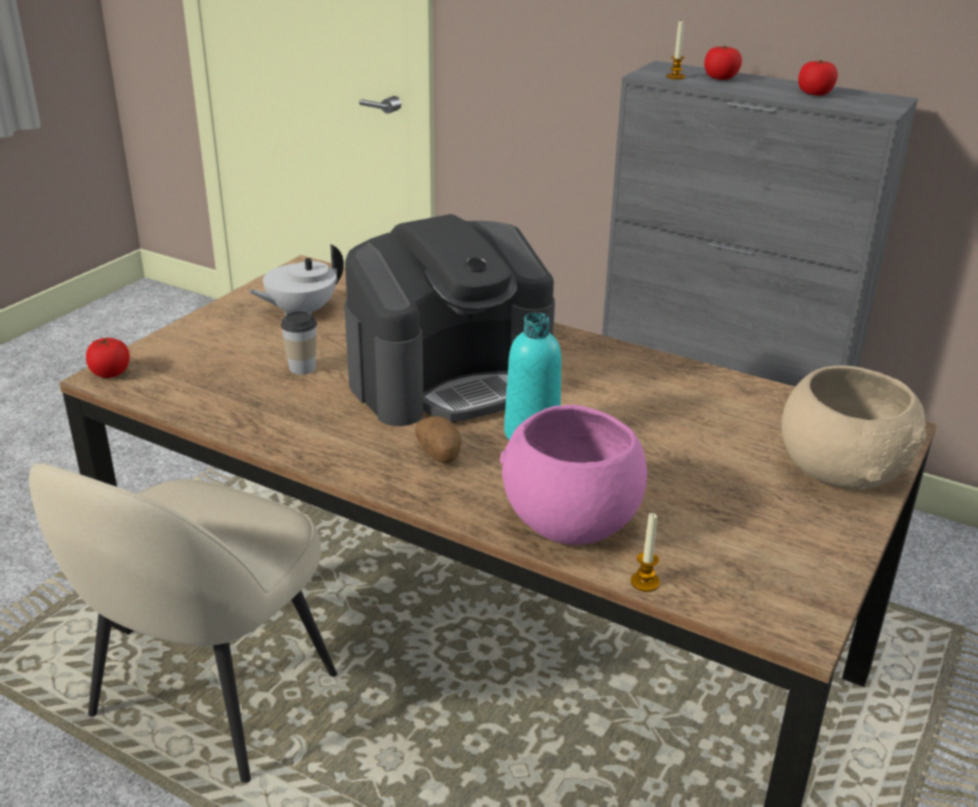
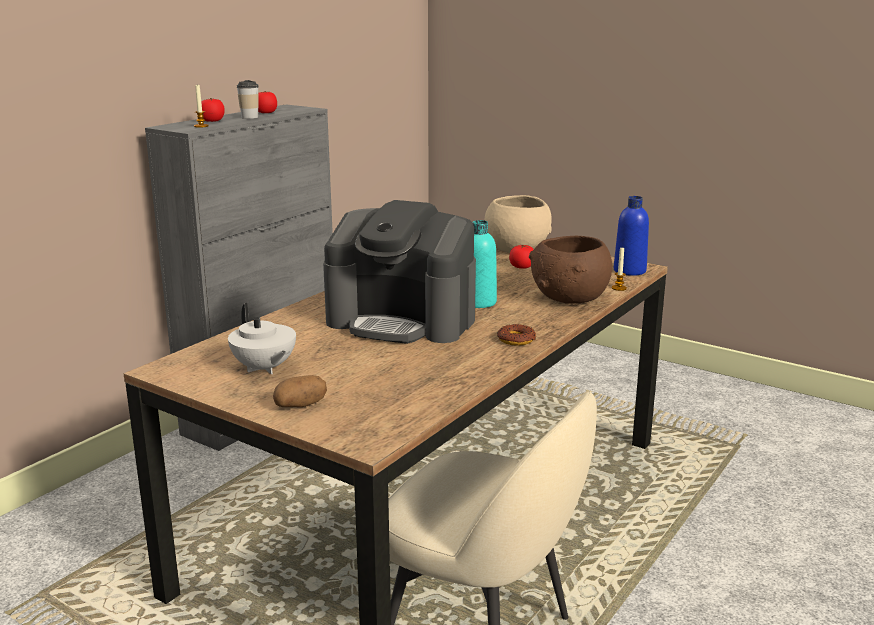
camera: 85 degrees left, 10 degrees down
tomato [86,337,130,378] -> tomato moved to [509,245,534,269]
cup [281,311,317,375] -> cup moved to [237,80,259,119]
coffee machine [344,214,555,426] -> coffee machine turned 135 degrees clockwise [323,200,476,344]
potato [415,416,462,463] -> potato moved to [273,375,327,407]
pink bowl [500,404,647,545] -> brown bowl [529,236,612,304]
none -> donut [497,324,536,346]
none -> blue bottle [614,196,649,276]

